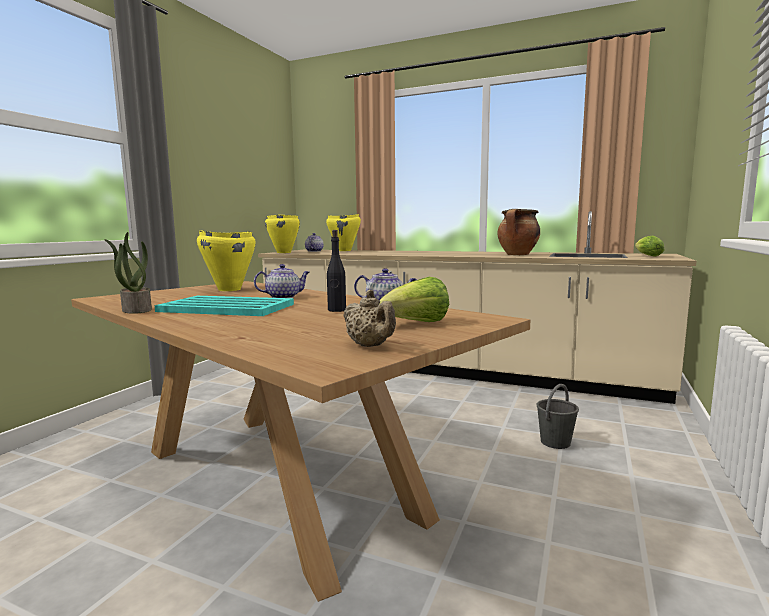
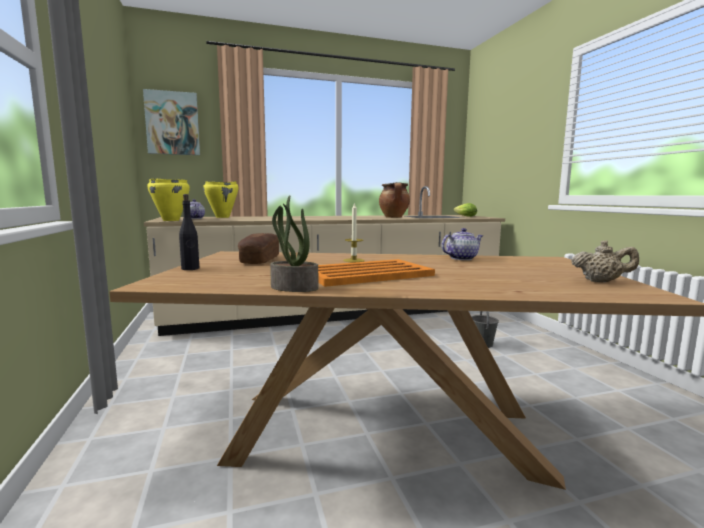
camera: 40 degrees left, 0 degrees up
turquoise tray [154,296,294,316] -> orange tray [318,259,435,287]
yellow cooking pot [197,230,256,291] -> bread [238,233,279,264]
teapot [254,264,310,298] -> candle [343,202,365,263]
black bottle [327,230,346,312] -> black bottle moved to [179,194,200,270]
lettuce [379,277,449,322] -> none
none -> picture [143,89,200,155]

